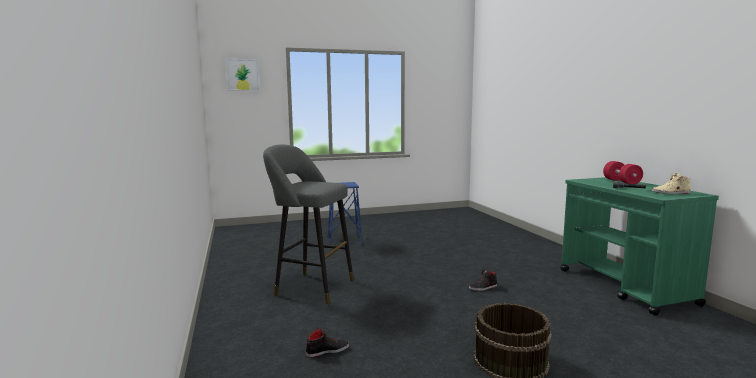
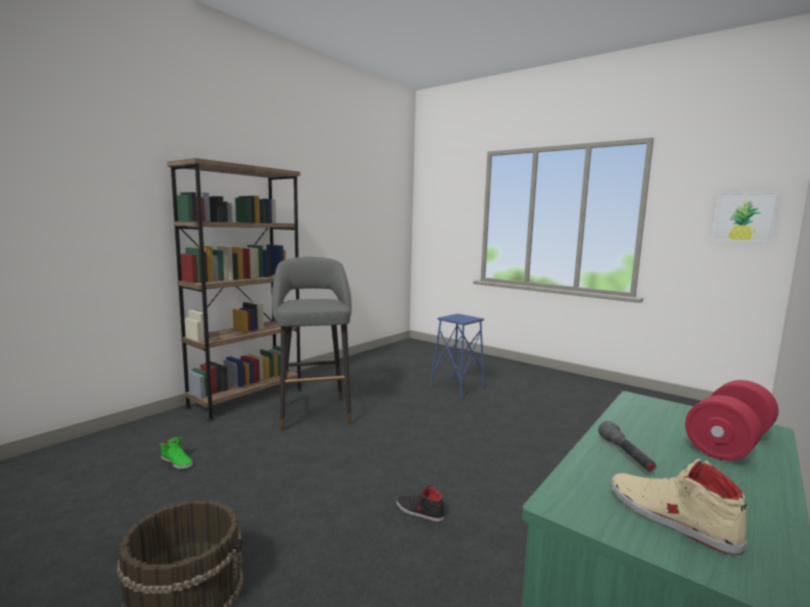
camera: 55 degrees right, 0 degrees up
picture [226,59,260,91] -> picture moved to [713,192,780,242]
black shoe [306,328,349,358] -> green shoe [160,437,193,469]
none -> brown bookcase [167,158,302,421]

